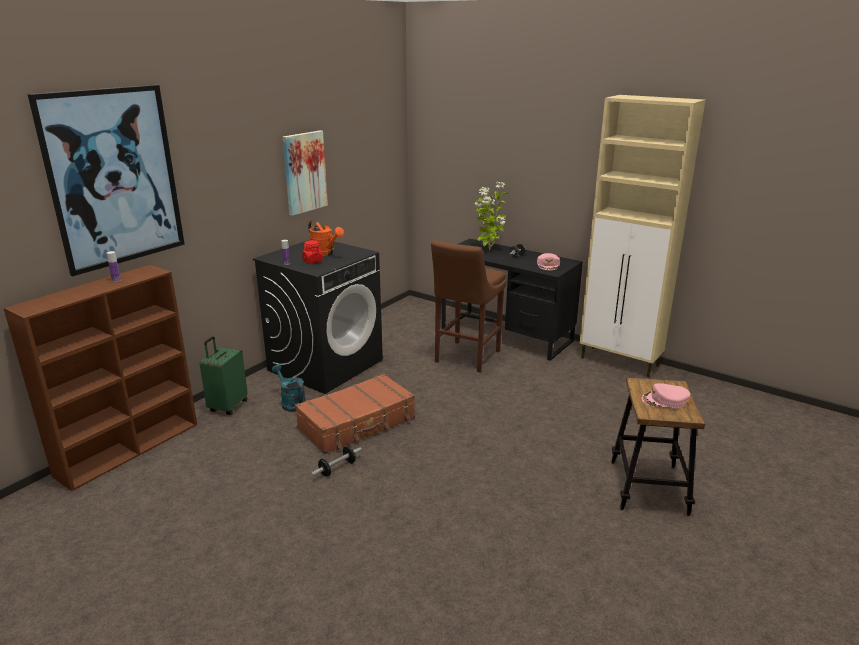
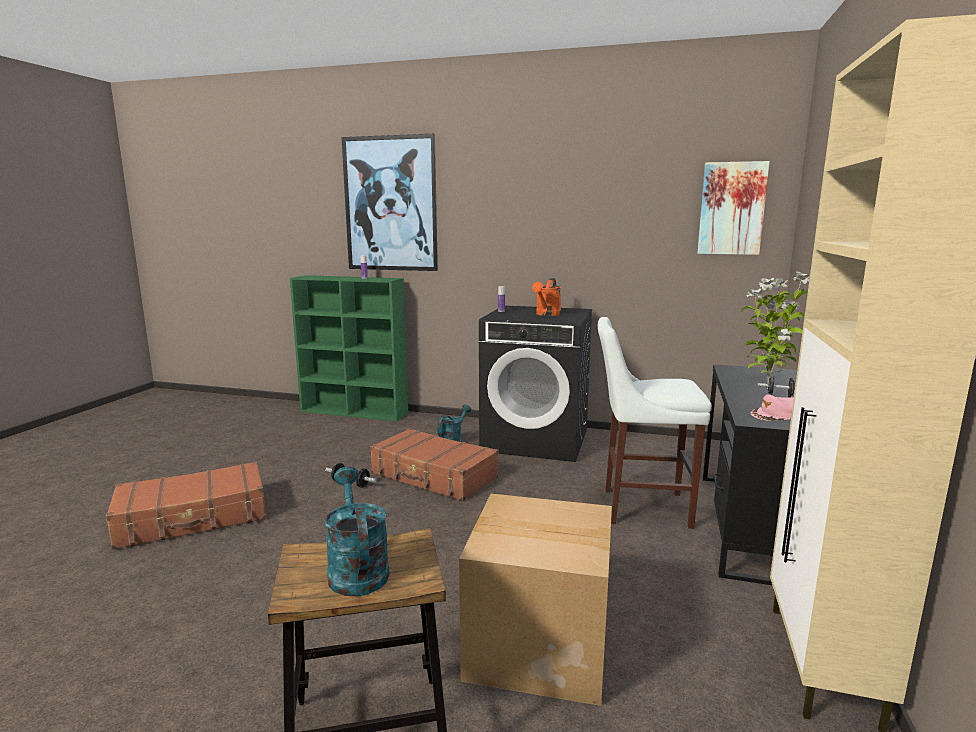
camera: 70 degrees right, 10 degrees down
brown bookcase [3,265,197,491] -> green bookcase [290,275,408,421]
green suitcase [200,336,248,415] -> none
picture [283,130,328,216] -> picture moved to [697,161,770,255]
red jar [302,240,323,264] -> none
brown stool [431,240,507,373] -> white stool [598,317,712,529]
pink cap [642,384,690,409] -> turquoise watering can [325,467,390,596]
none -> brown suitcase [106,462,266,550]
none -> cardboard box [459,494,612,706]

